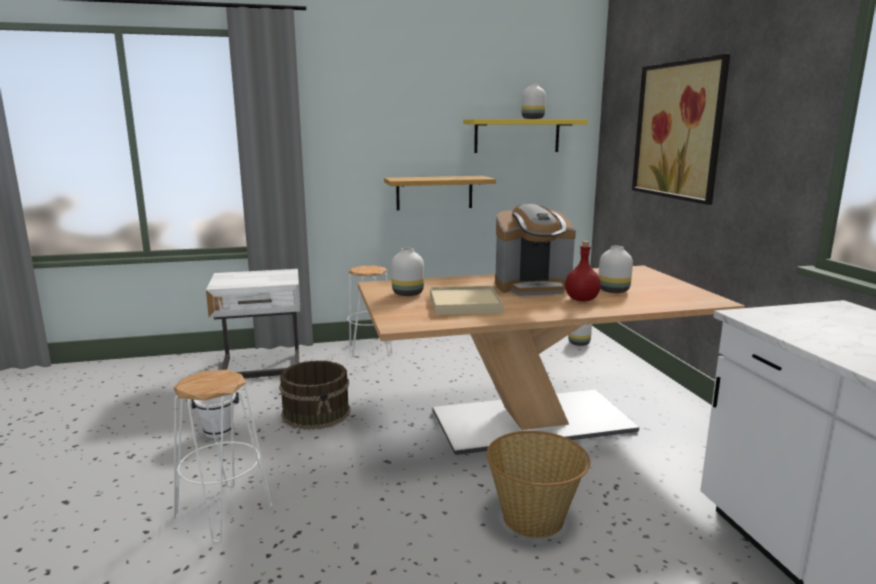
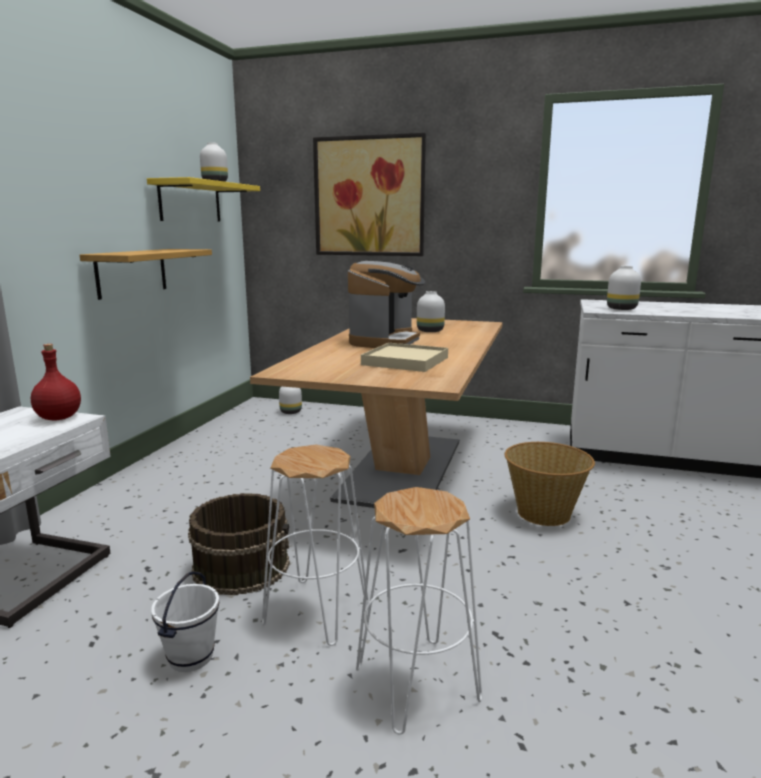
camera: 60 degrees left, 0 degrees up
white stool [347,266,392,358] -> white stool moved to [262,445,368,646]
white vase [391,248,424,296] -> white vase moved to [607,266,641,310]
red bottle [565,241,601,301] -> red bottle moved to [31,344,81,420]

